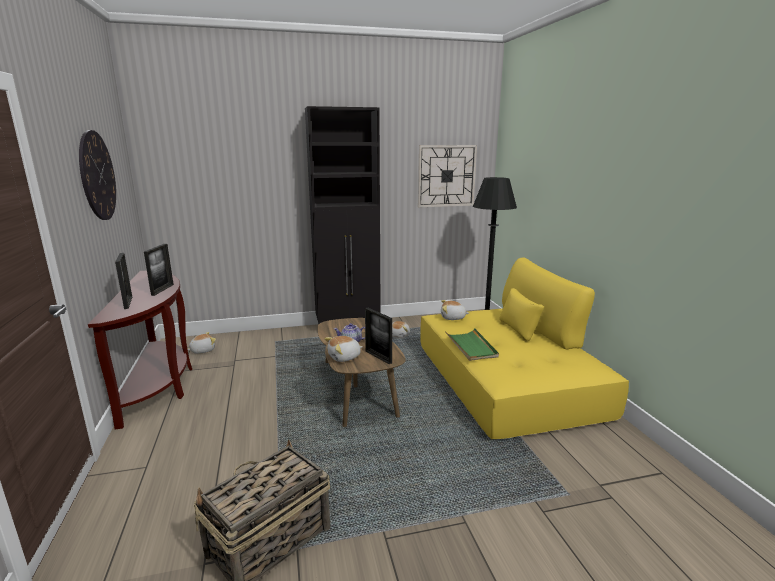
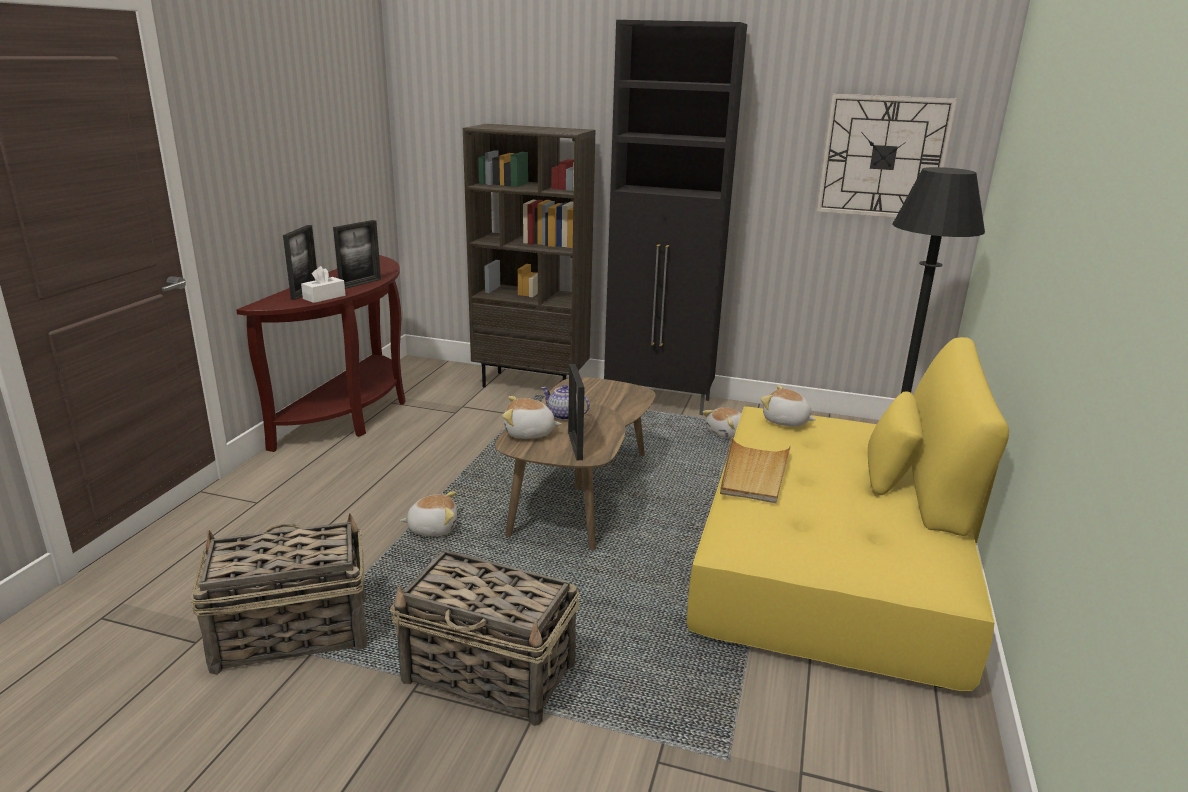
camera: 30 degrees right, 5 degrees up
wall clock [79,130,116,220] -> none
plush toy [187,332,216,354] -> plush toy moved to [400,491,457,536]
green tray [445,328,499,361] -> beige tray [720,437,791,503]
none -> white tissue box [301,266,345,303]
none -> basket [390,550,580,726]
none -> brown bookcase [463,124,595,387]

